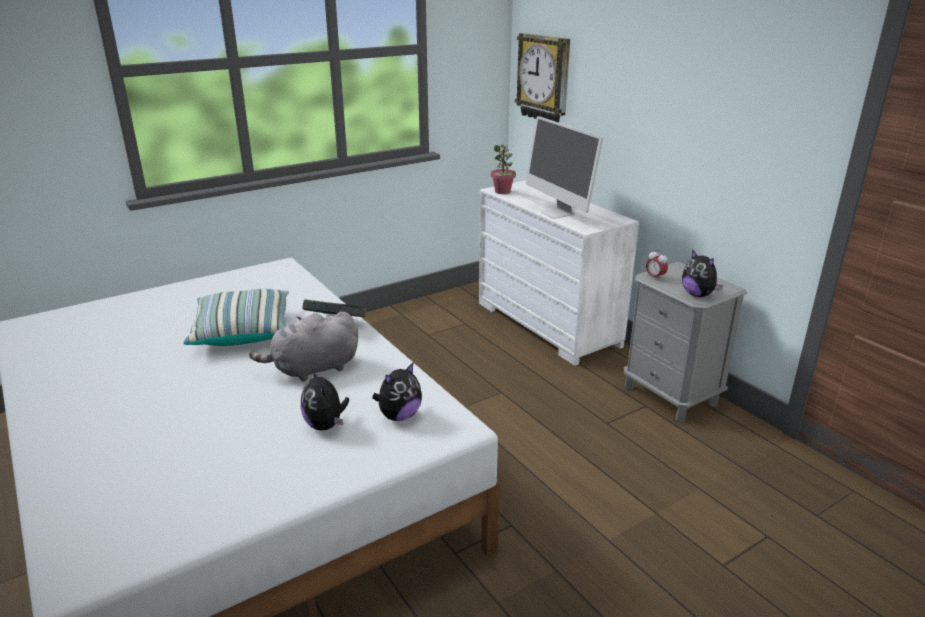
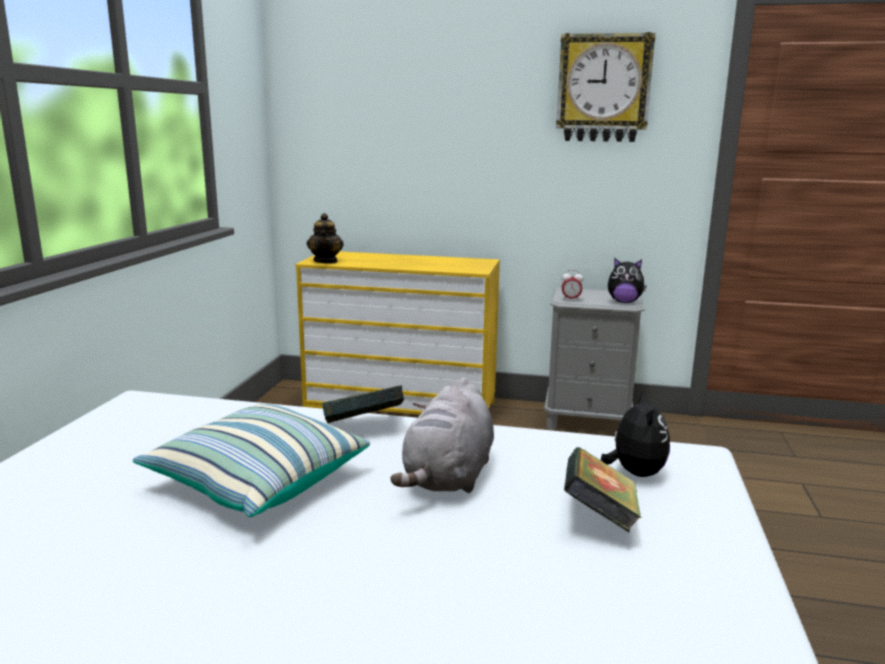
camera: 45 degrees left, 10 degrees down
plush toy [301,369,349,431] -> book [564,447,641,533]
white dresser [479,180,639,366] -> yellow dresser [295,251,500,415]
potted plant [491,144,516,194] -> teapot [307,213,344,264]
wall clock [515,33,570,123] -> wall clock moved to [556,32,655,142]
monitor [526,116,603,218] -> none

